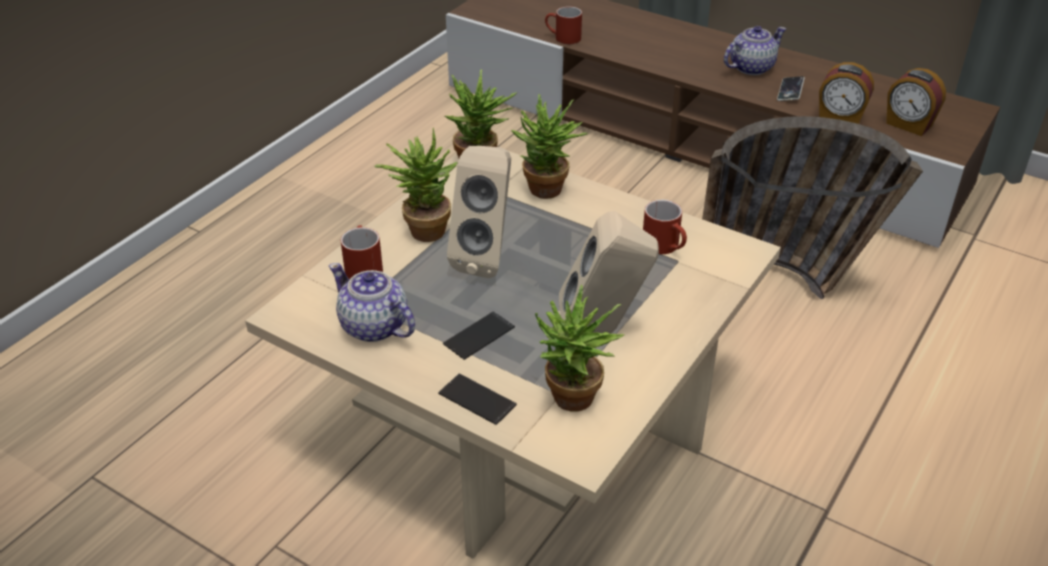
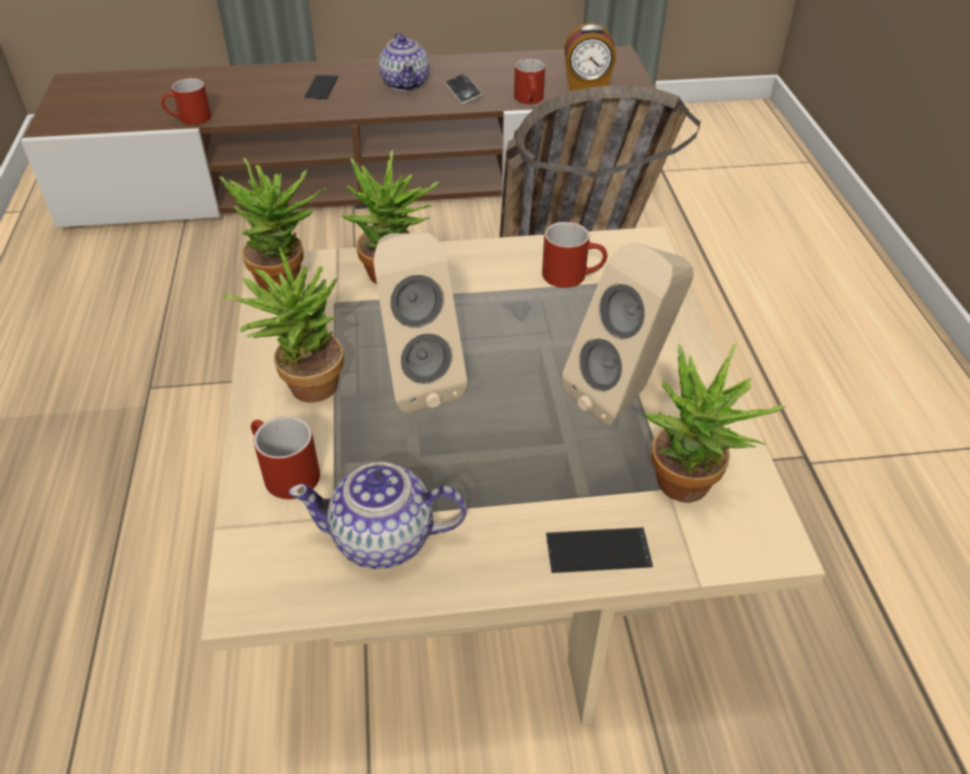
camera: 40 degrees left, 5 degrees up
phone [443,311,515,360] -> phone moved to [304,75,338,99]
teapot [724,26,786,75] -> teapot turned 150 degrees clockwise [379,32,429,91]
alarm clock [819,62,874,124] -> red mug [514,59,545,104]

